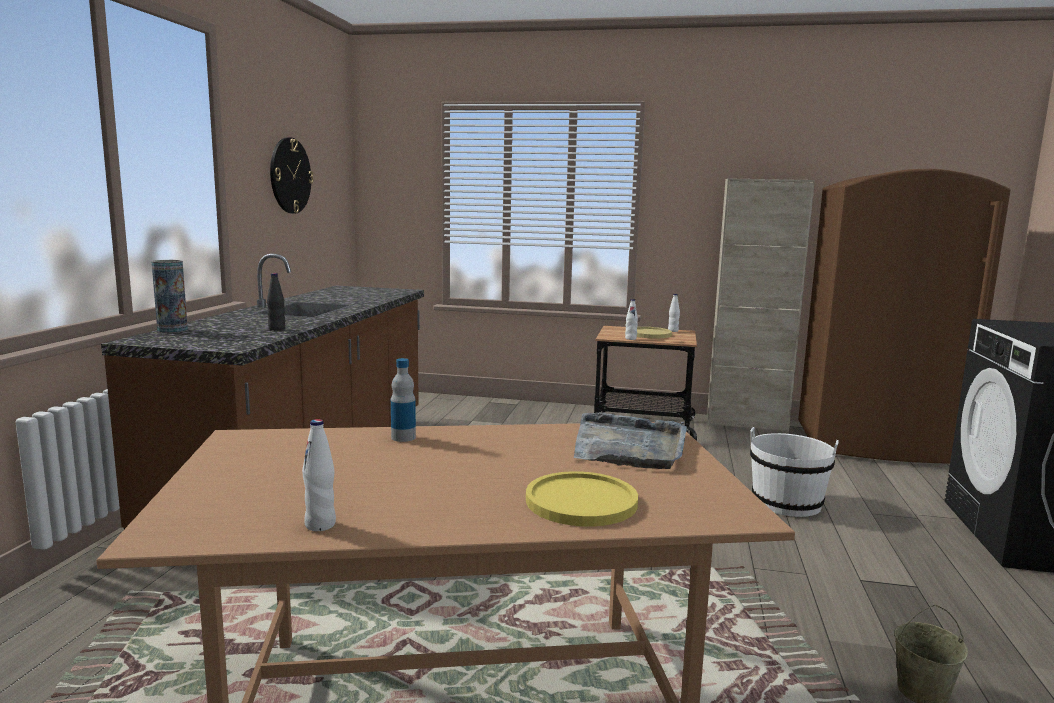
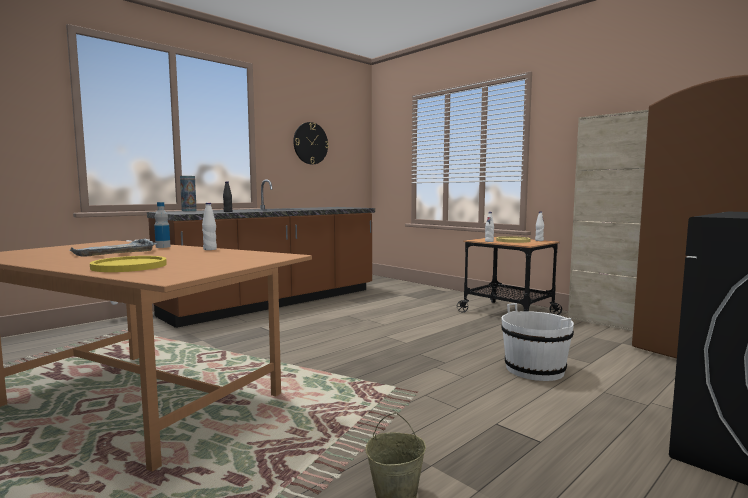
camera: 35 degrees right, 5 degrees down
white bottle [302,419,336,531] -> white bottle moved to [202,203,217,250]
grey tray [574,412,687,469] -> grey tray moved to [70,239,157,257]

